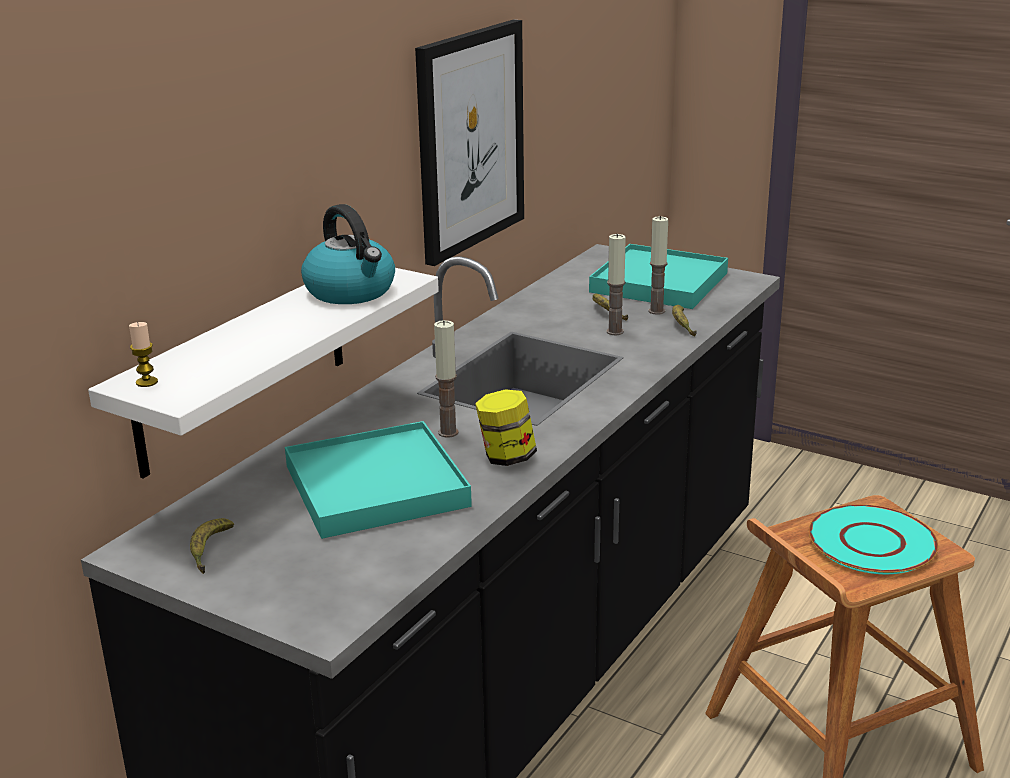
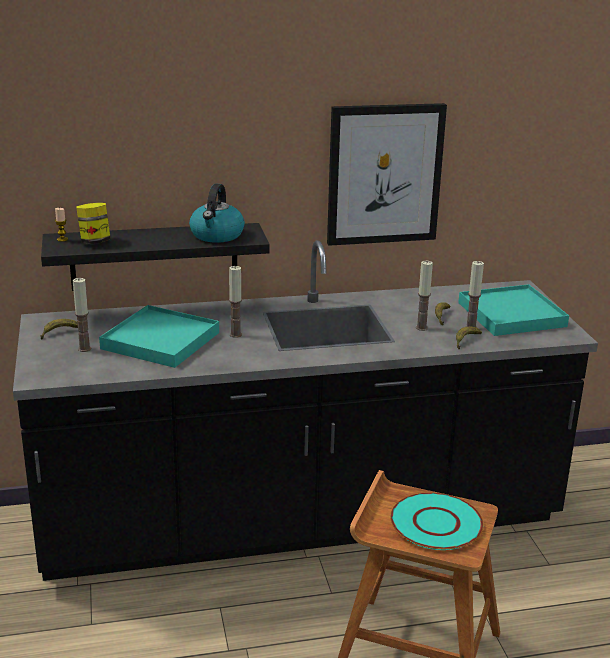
camera: 45 degrees right, 0 degrees up
white shelf [88,268,439,478] -> black shelf [41,223,270,291]
jar [475,389,537,466] -> jar moved to [76,203,111,244]
none -> candle [73,278,91,352]

